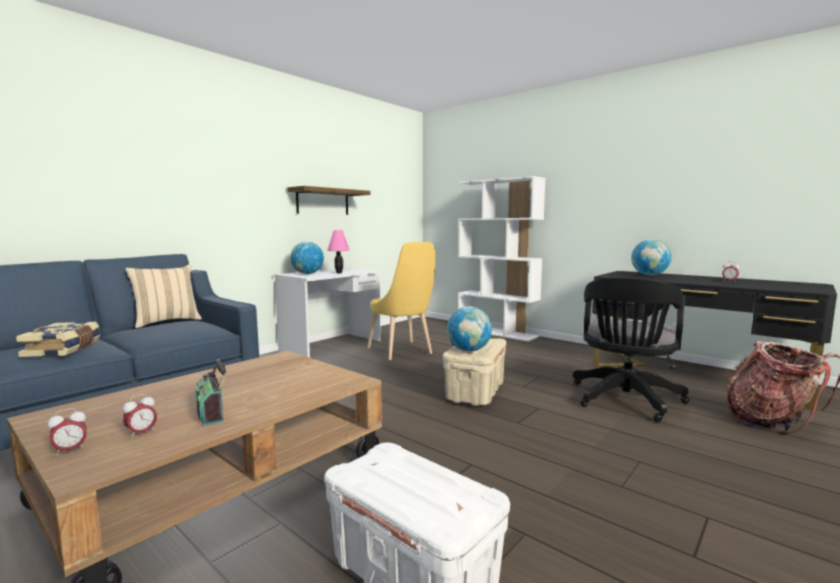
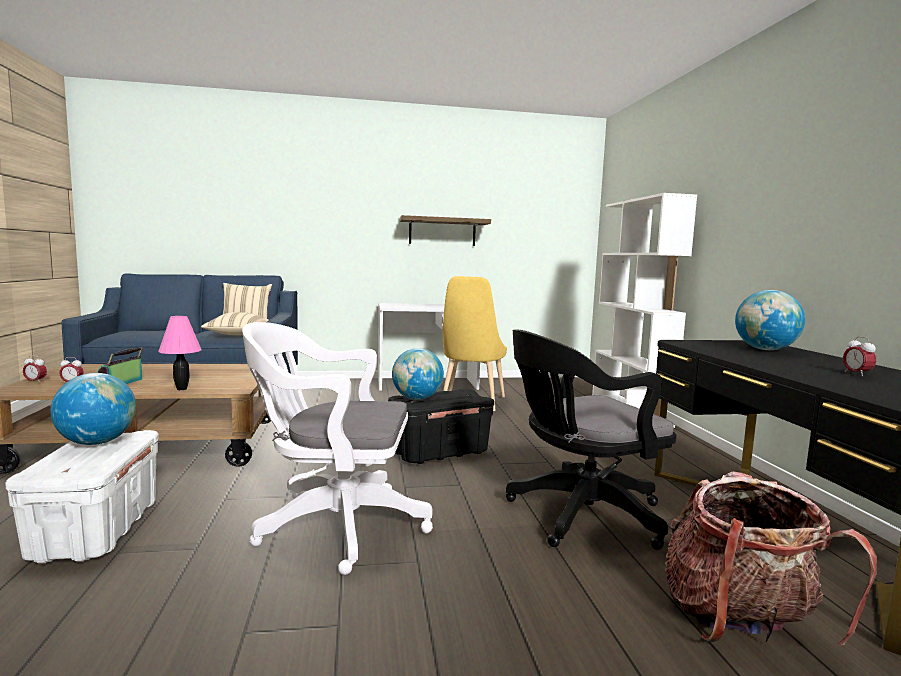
camera: 40 degrees right, 0 degrees up
book [16,322,100,357] -> none
globe [290,241,324,274] -> globe moved to [50,373,136,445]
pink table lamp [327,230,350,273] -> pink table lamp moved to [158,316,202,390]
beige storage box [443,338,506,406] -> black storage box [388,389,494,464]
none -> beige pillow [201,312,269,335]
none -> white office chair [242,322,433,575]

